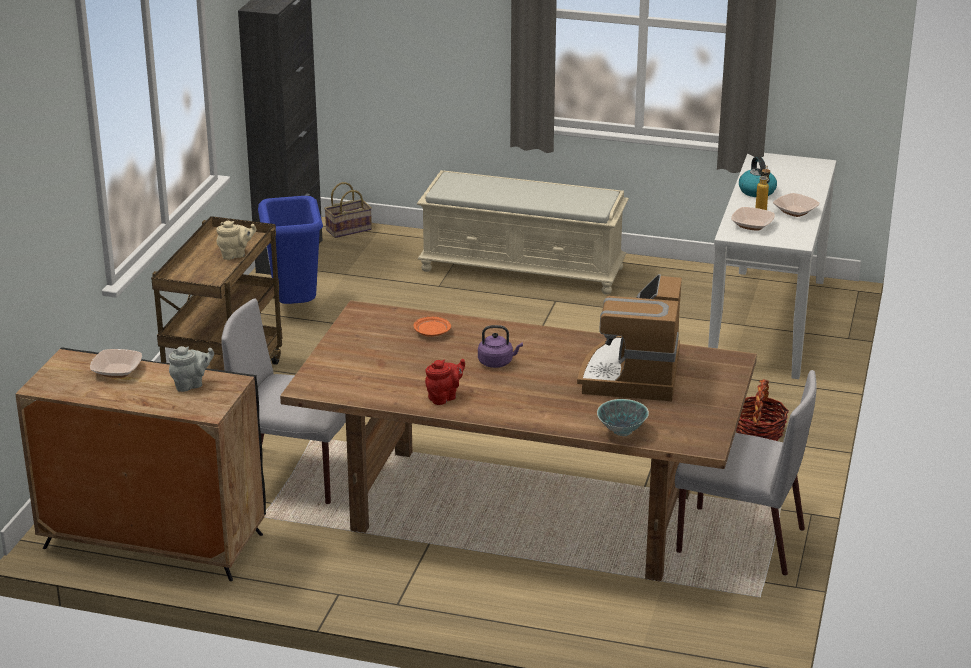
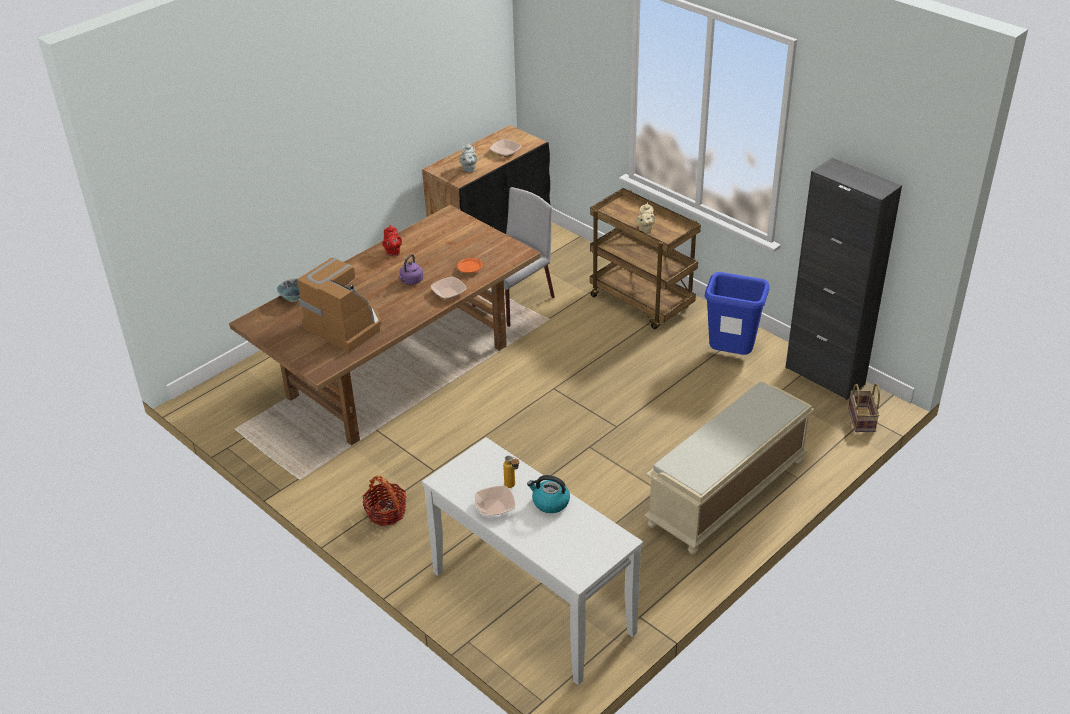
camera: 120 degrees right, 10 degrees up
grey chair [675,370,817,576] -> none
bowl [731,207,775,231] -> bowl moved to [431,277,467,299]

